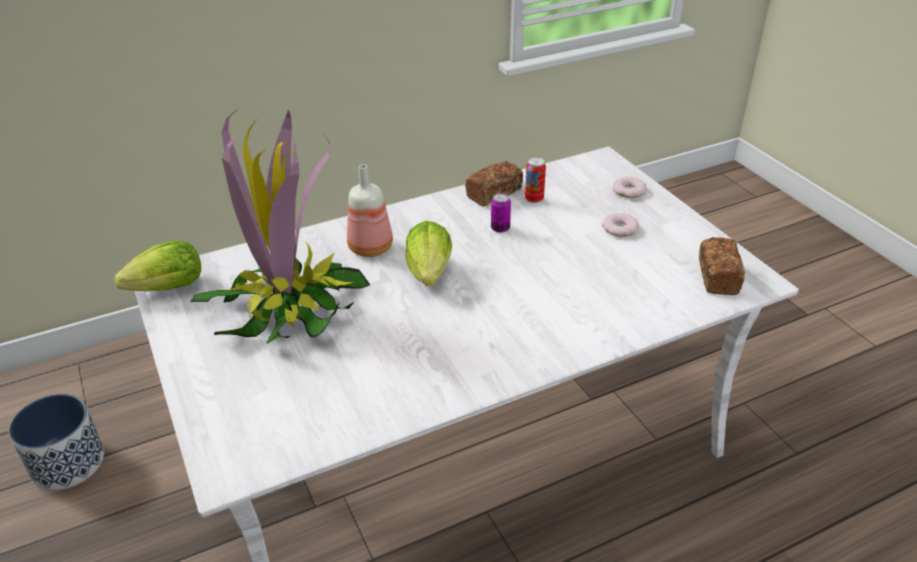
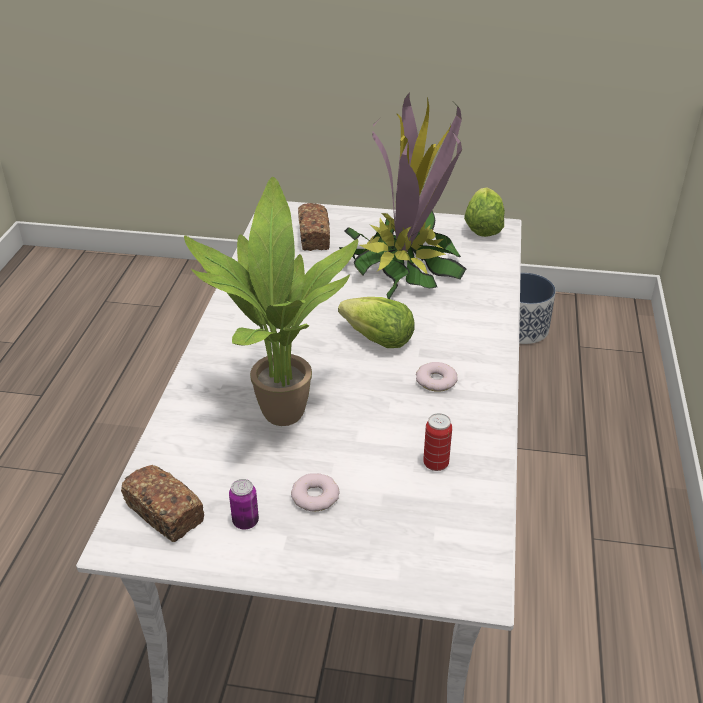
camera: 125 degrees right, 0 degrees up
bottle [347,164,393,257] -> none
bread [465,161,523,206] -> bread moved to [298,203,330,251]
can [491,194,511,233] -> can moved to [229,479,259,530]
donut [613,177,647,198] -> donut moved to [416,362,458,391]
none -> potted plant [184,177,358,426]

